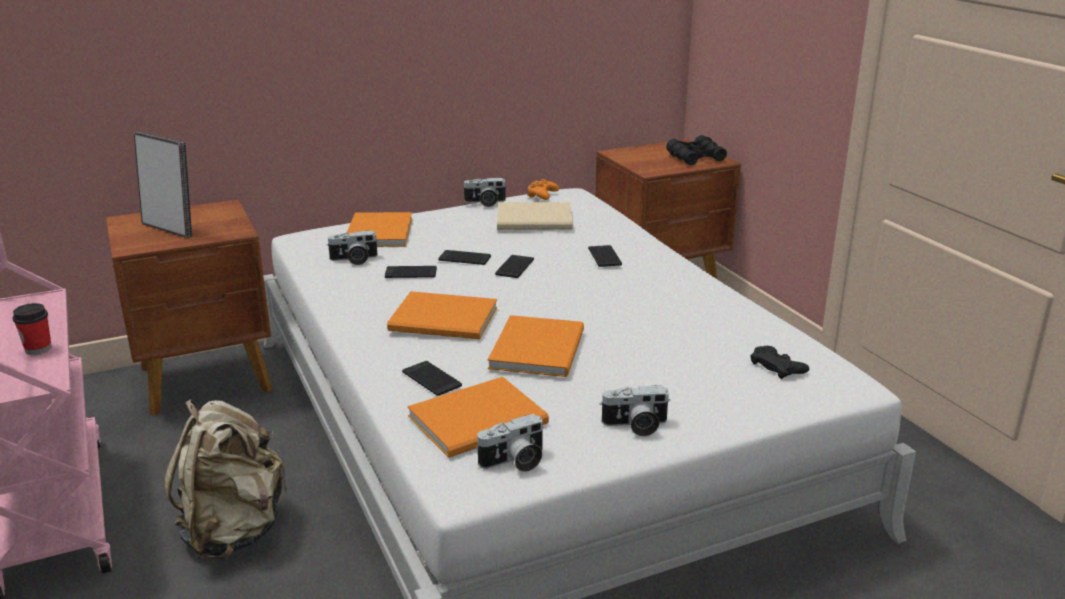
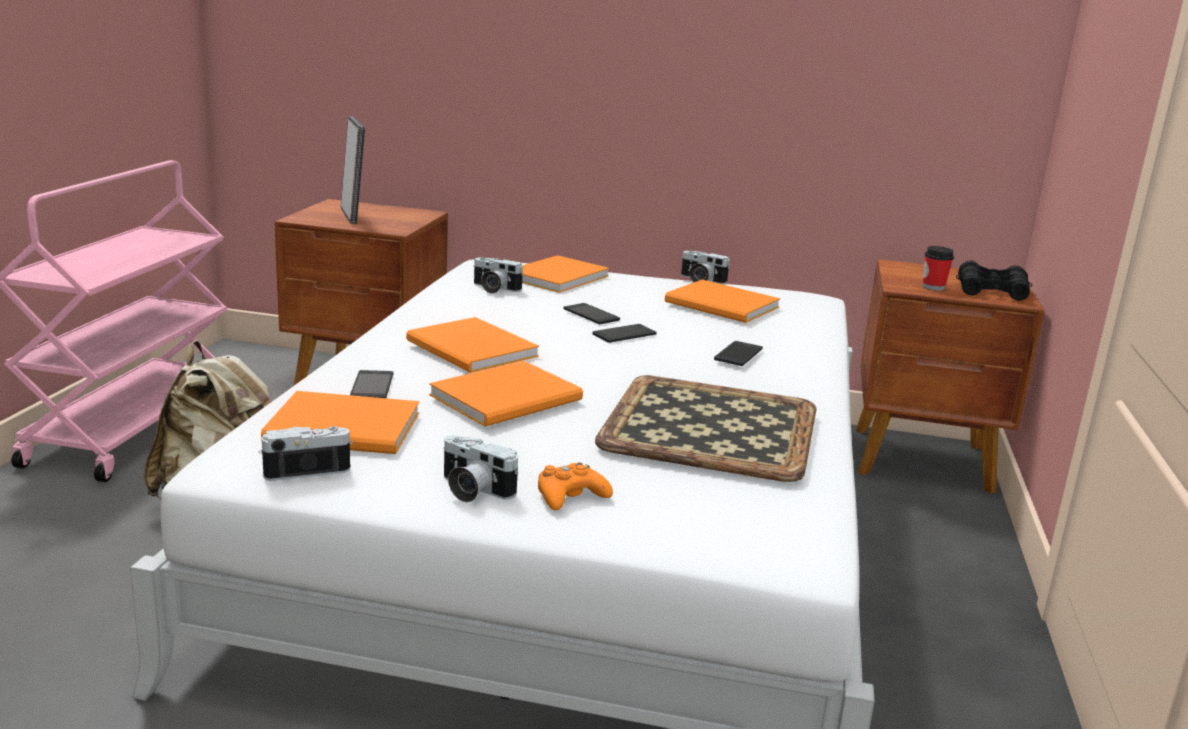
camera: 35 degrees right, 5 degrees down
cup [12,303,52,355] -> cup moved to [923,246,954,291]
phone [385,266,437,278] -> none
camera [476,414,544,472] -> camera turned 150 degrees clockwise [259,426,353,481]
beige book [497,202,573,230] -> orange book [665,280,780,323]
orange game controller [527,179,559,200] -> orange game controller moved to [538,462,613,511]
black game controller [750,346,809,379] -> none
none -> tray [595,375,816,482]

